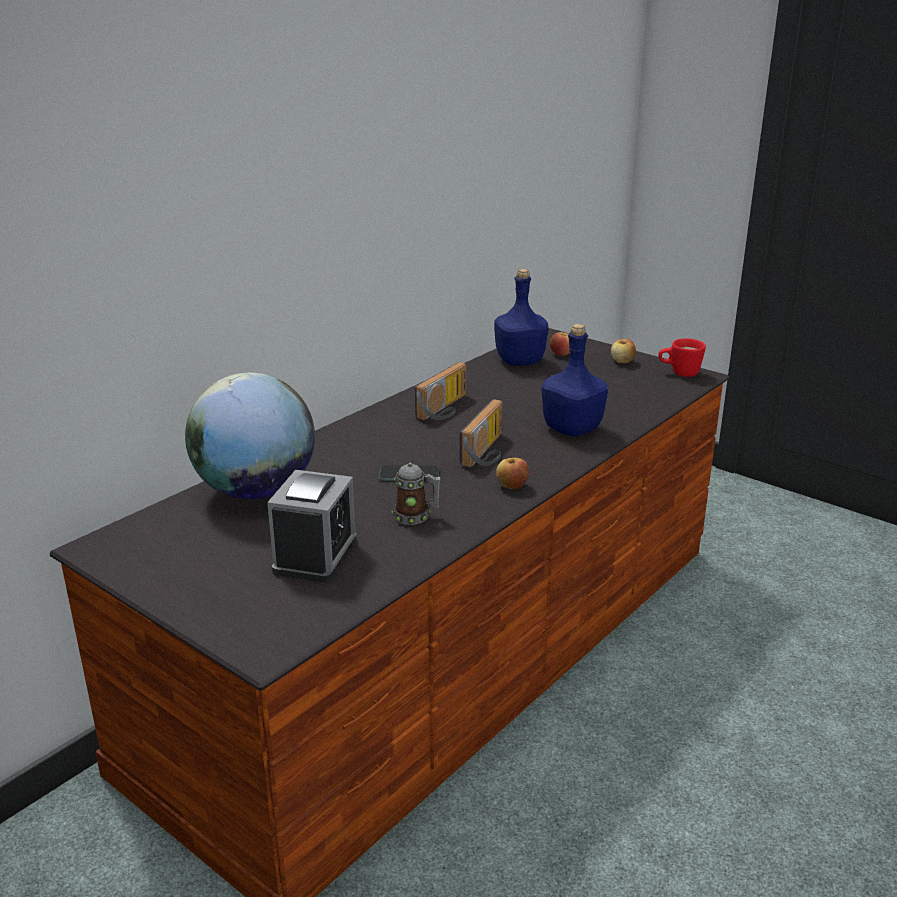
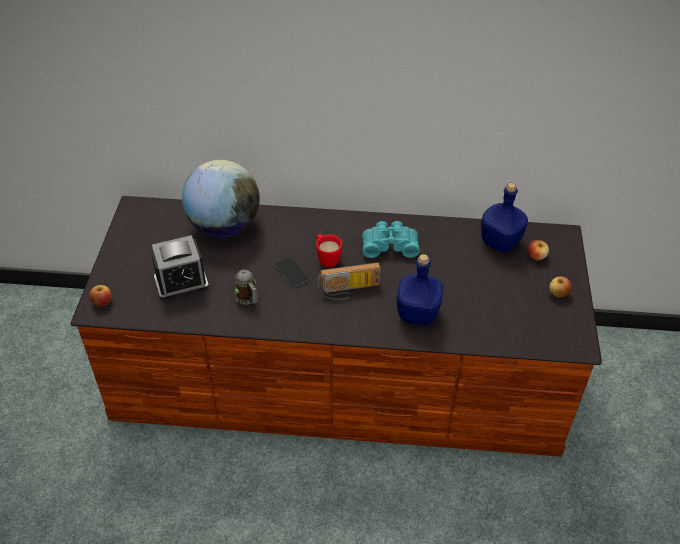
camera: 55 degrees right, 20 degrees up
radio [415,362,466,420] -> turquoise binoculars [362,221,420,258]
apple [496,458,529,489] -> apple moved to [89,285,112,307]
red mug [658,338,706,377] -> red mug moved to [316,234,343,267]

